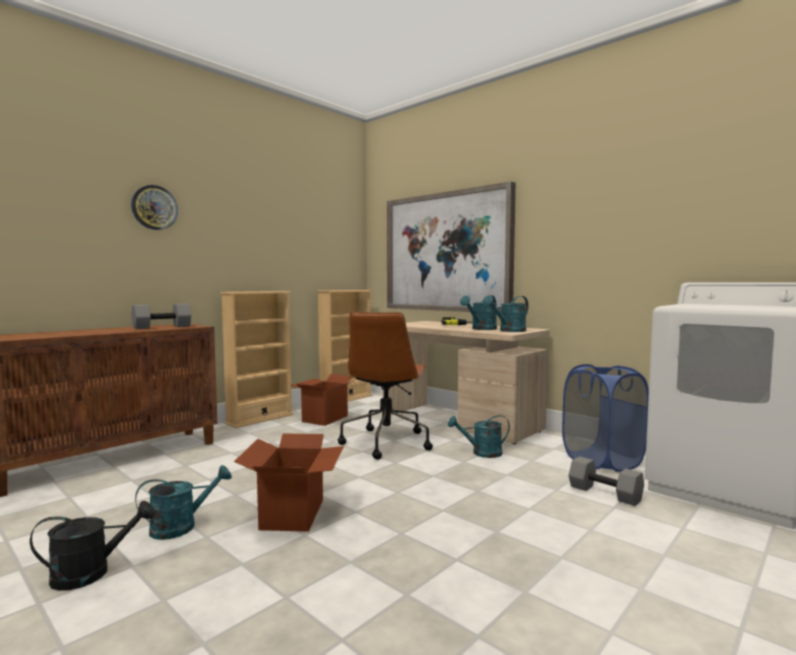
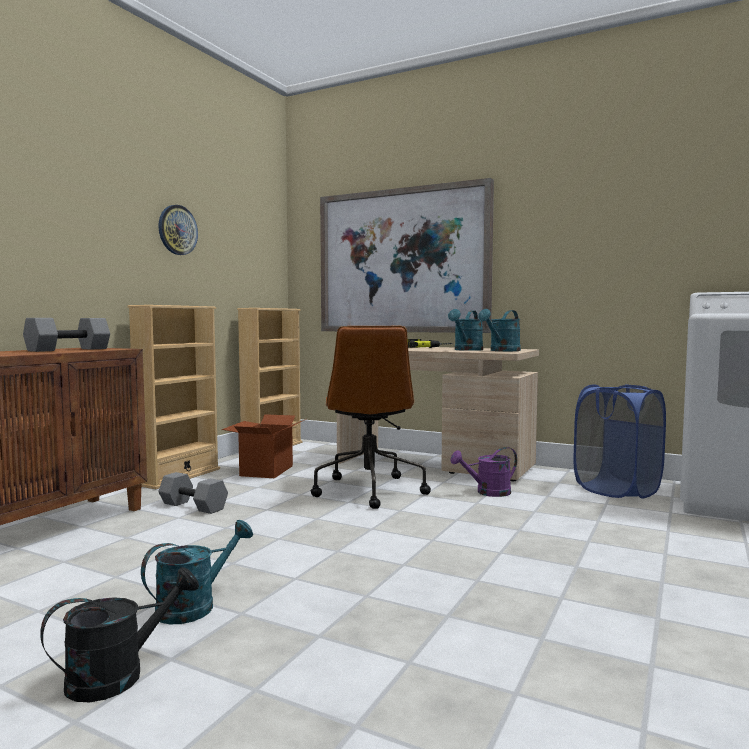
camera: 15 degrees left, 0 degrees up
wall clock [131,185,178,230] -> wall clock moved to [158,205,198,255]
cardboard box [234,433,344,532] -> none
turquoise watering can [448,415,510,458] -> purple watering can [451,447,517,497]
grey dumbbell [569,456,644,506] -> grey dumbbell moved to [158,472,228,514]

